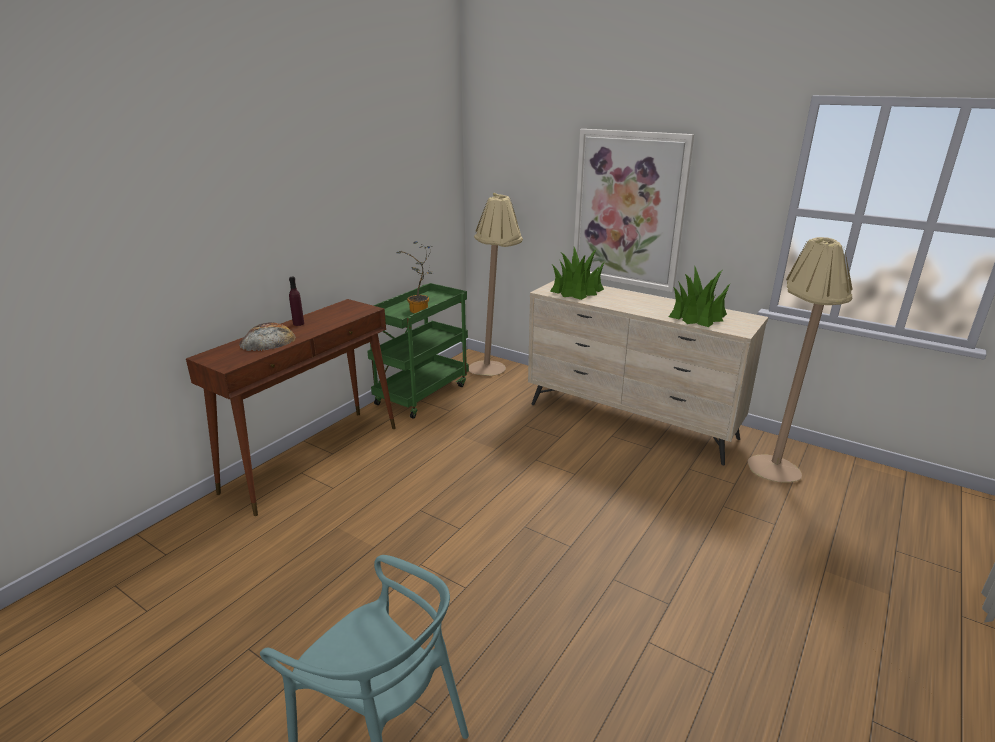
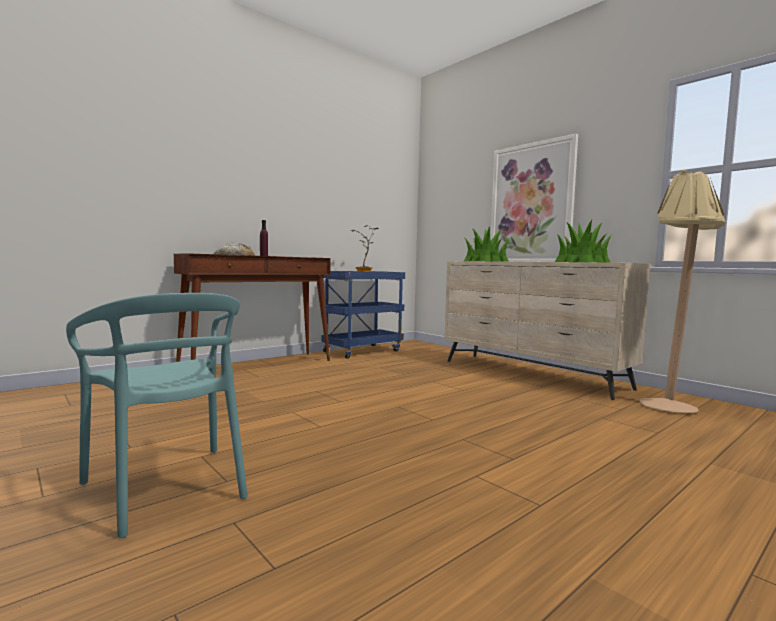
camera: 15 degrees right, 20 degrees down
green cart [367,283,469,419] -> blue cart [322,271,405,359]
beige floor lamp [469,193,523,376] -> none

